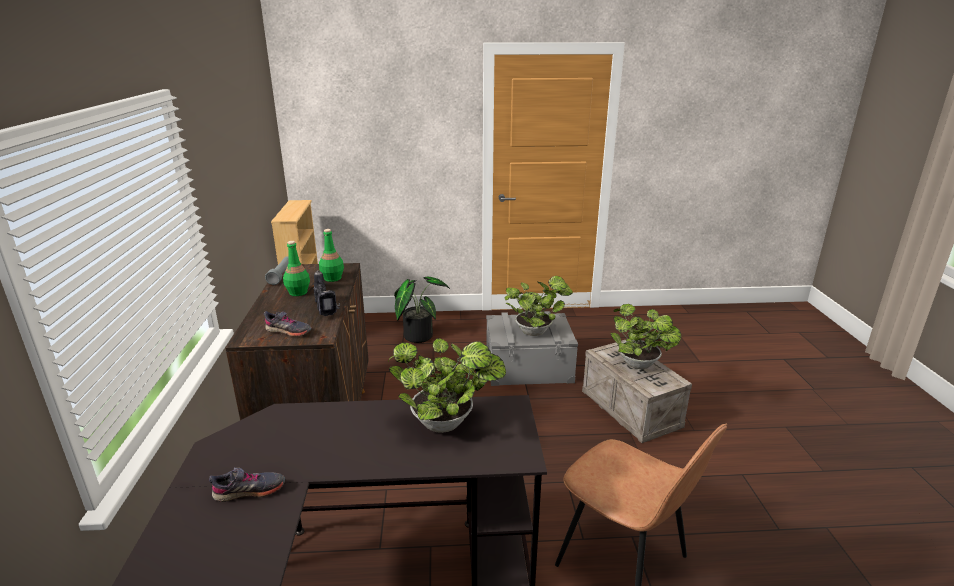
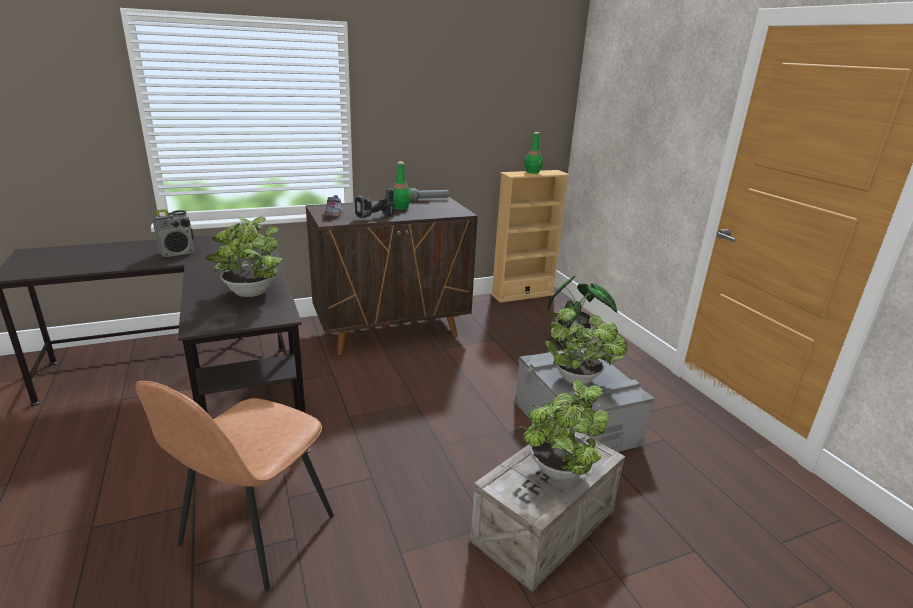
camera: 70 degrees right, 0 degrees up
grey shoe [209,467,285,502] -> radio [152,209,194,257]
green bottle [319,229,344,282] -> green bottle moved to [524,132,543,174]

